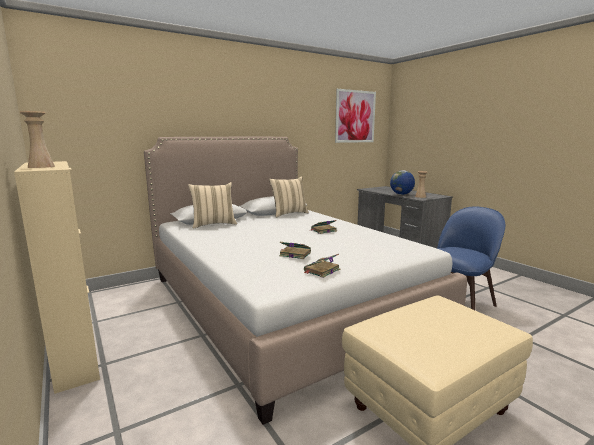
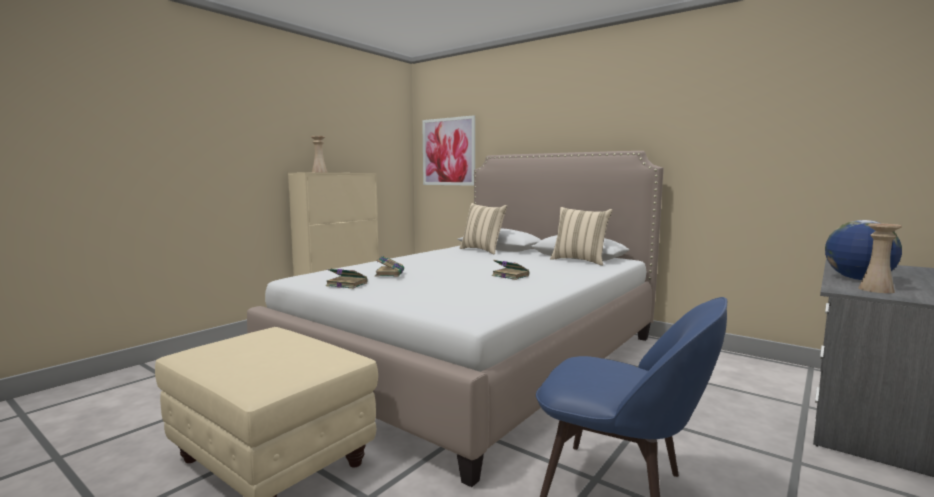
camera: 70 degrees right, 5 degrees down
picture [335,89,376,143] -> picture moved to [422,115,475,186]

